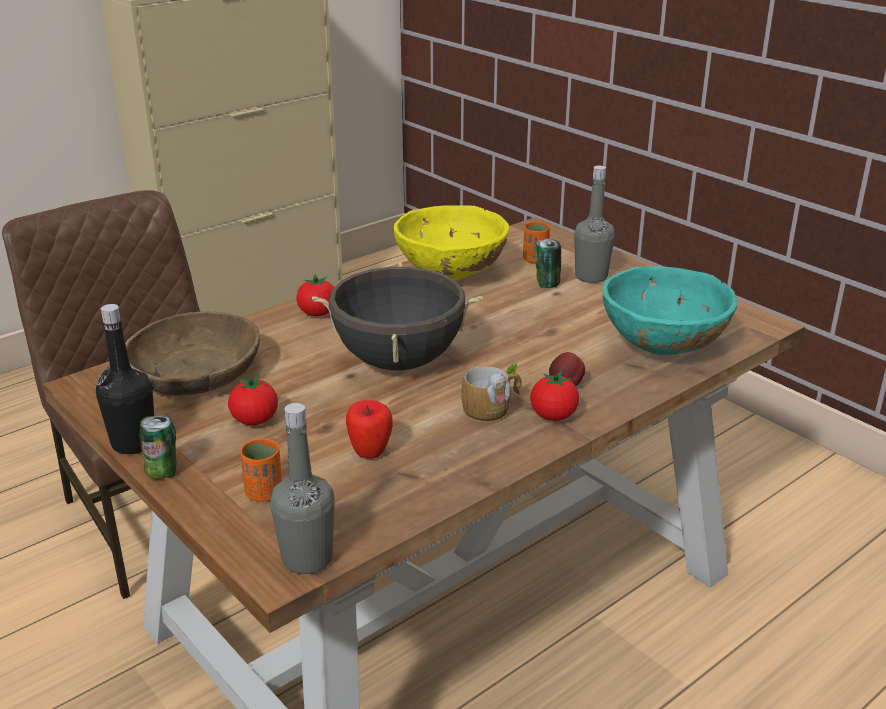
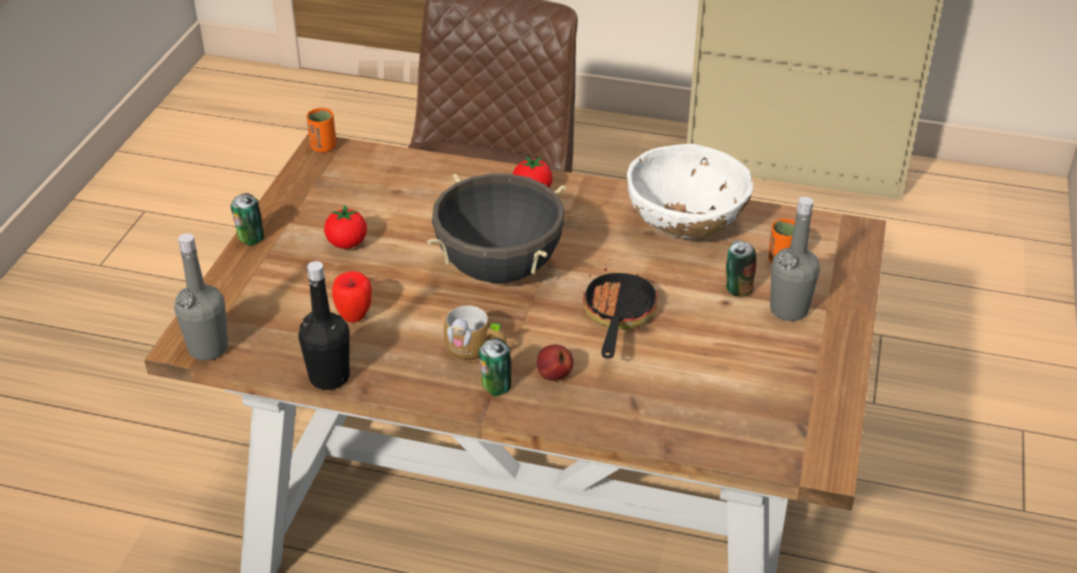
camera: 55 degrees right, 10 degrees up
black bottle [96,304,154,454] -> black bottle moved to [298,261,350,390]
brown bowl [125,312,260,395] -> none
orange cup [240,438,282,502] -> orange cup moved to [306,108,336,153]
yellow bowl [393,205,509,280] -> white bowl [627,144,754,238]
tomato [530,371,579,421] -> can [479,338,511,396]
turquoise bowl [603,267,737,355] -> none
none -> frying pan [583,259,658,359]

